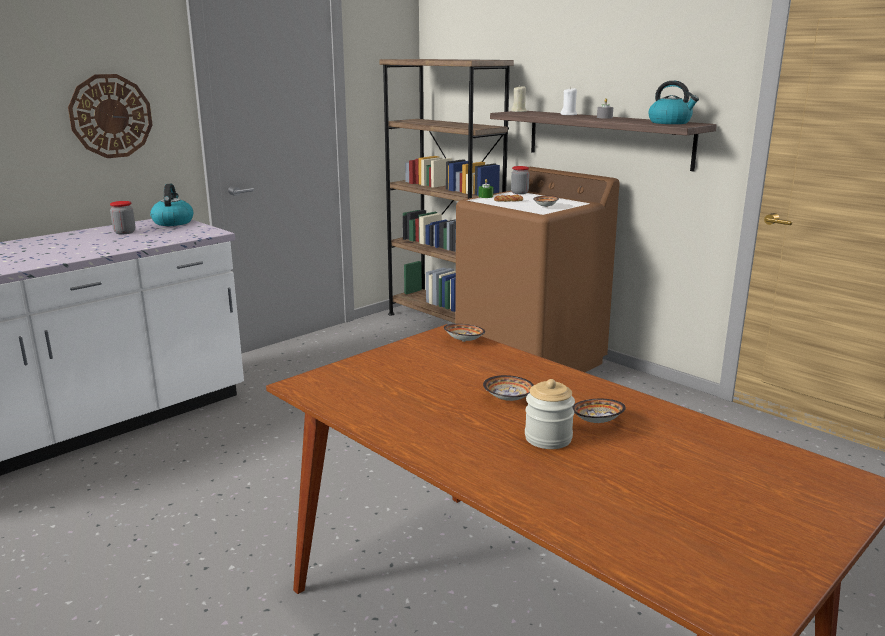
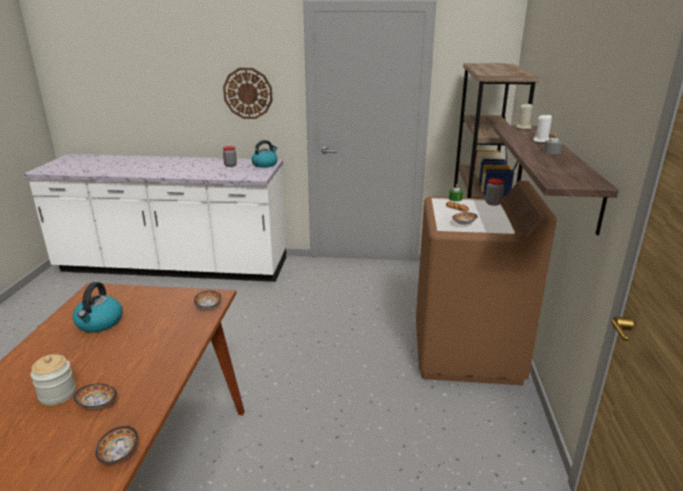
camera: 50 degrees right, 5 degrees up
bowl [483,375,534,401] -> bowl moved to [95,426,138,464]
kettle [649,81,699,124] -> kettle moved to [73,282,122,332]

